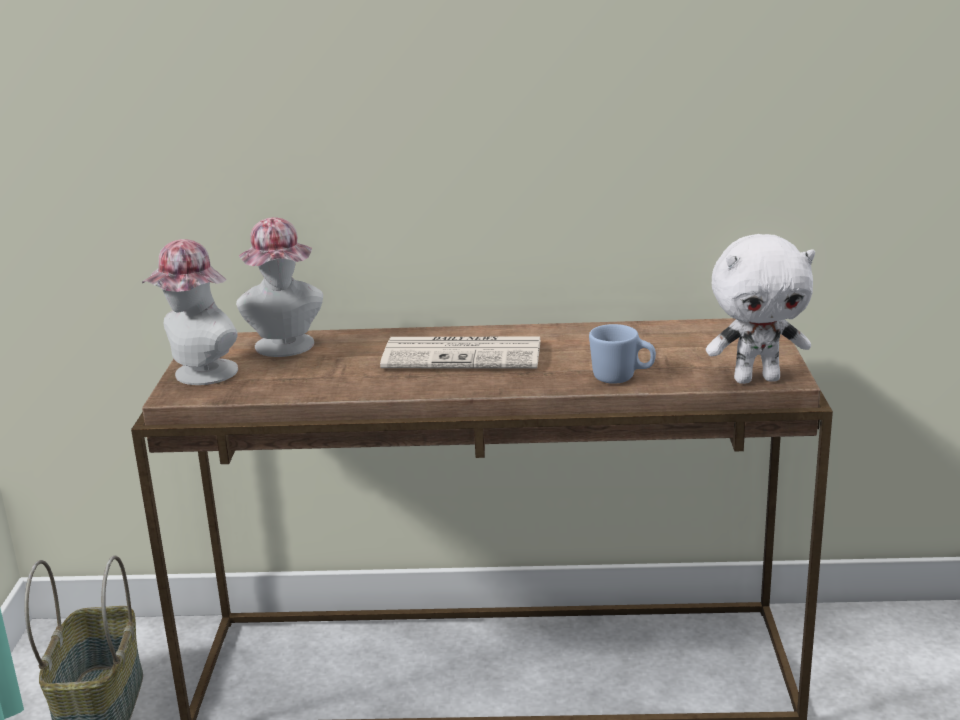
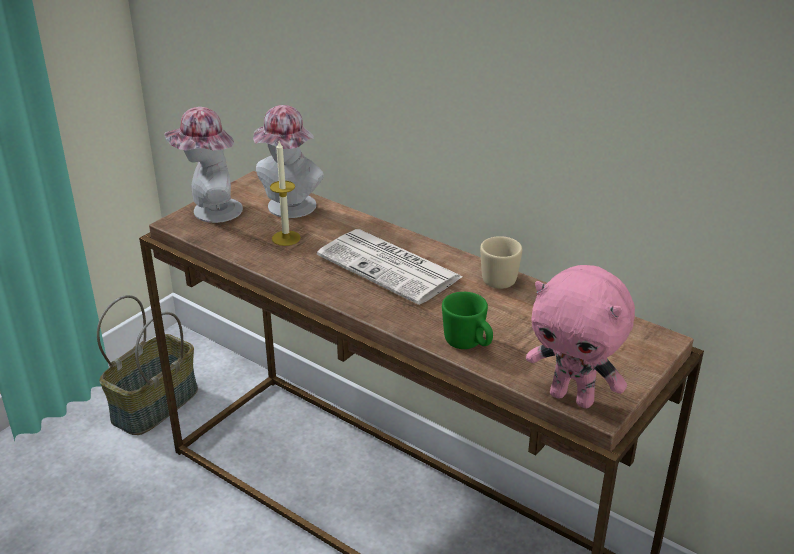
camera: 35 degrees right, 10 degrees up
blue mug [589,324,656,384] -> green mug [442,292,493,349]
white plush toy [706,234,815,384] -> pink plush toy [526,265,635,408]
none -> candle [270,141,301,246]
none -> beige mug [480,236,522,289]

